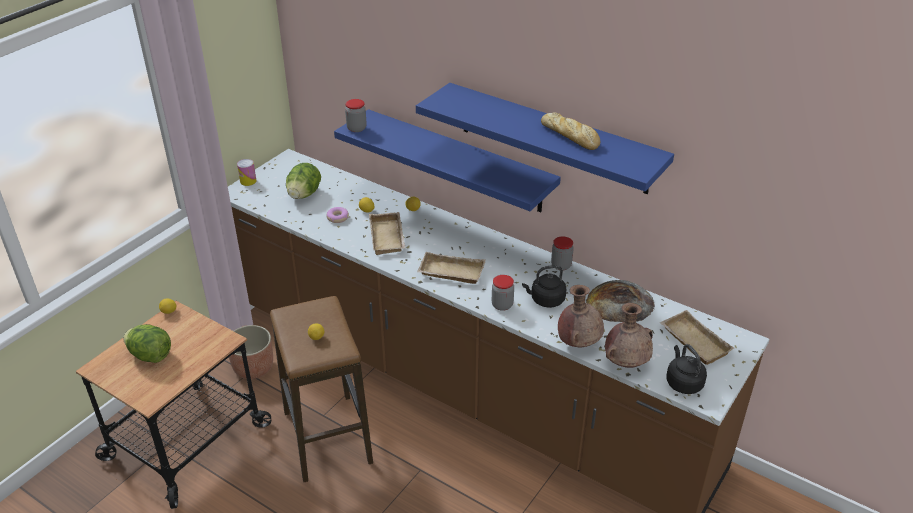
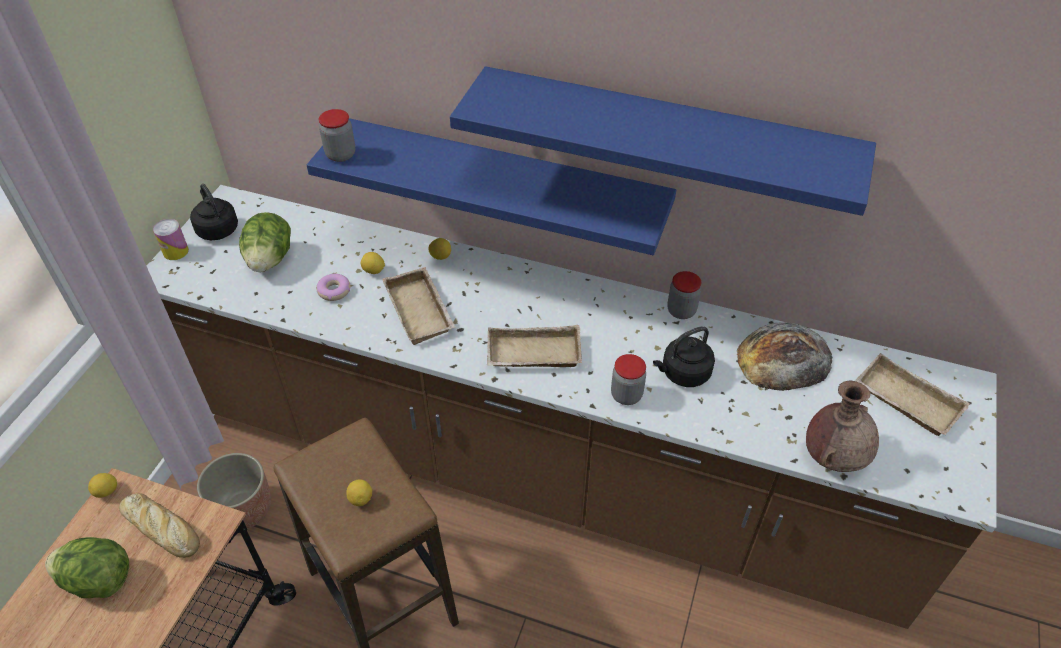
camera: 15 degrees left, 10 degrees up
bread [541,112,600,150] -> bread moved to [119,493,200,558]
brown vase [558,285,604,347] -> none
black kettle [666,344,707,394] -> black kettle moved to [190,184,238,240]

